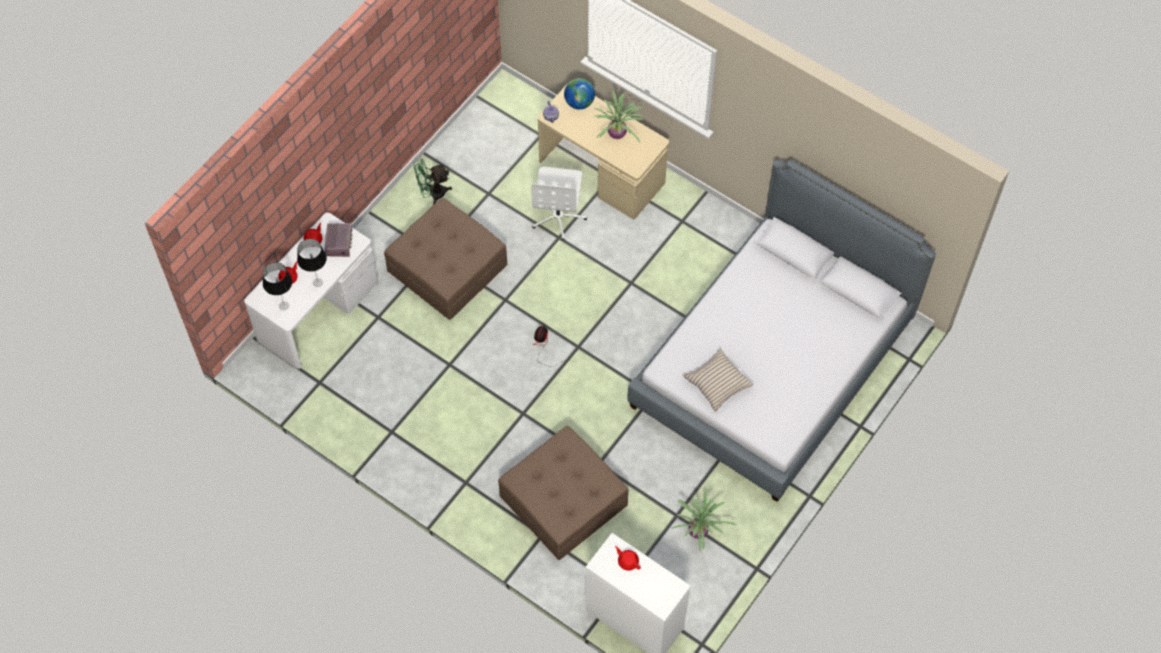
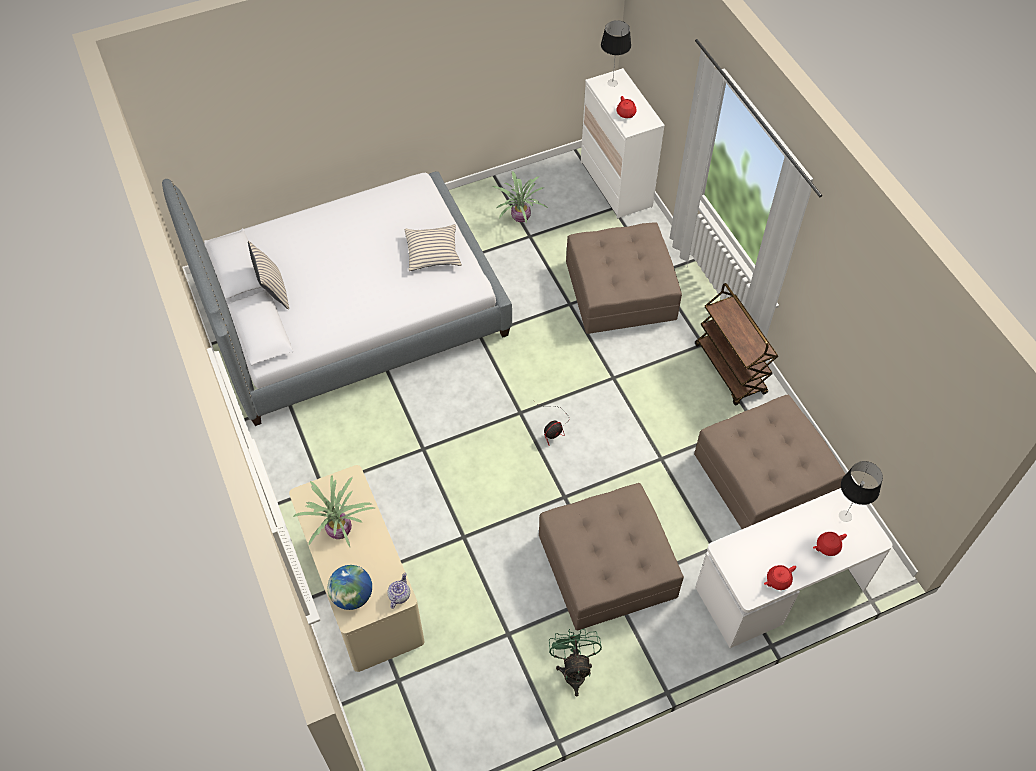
camera: 150 degrees left, 5 degrees down
table lamp [297,239,327,287] -> table lamp moved to [601,20,631,87]
radio [324,223,353,257] -> none
green fan [413,159,452,205] -> green fan turned 105 degrees counterclockwise [549,628,602,697]
white office chair [531,167,587,240] -> none
none -> beige pillow [248,241,289,309]
none -> brown ottoman [694,395,845,529]
none -> brown cart [695,283,778,406]

